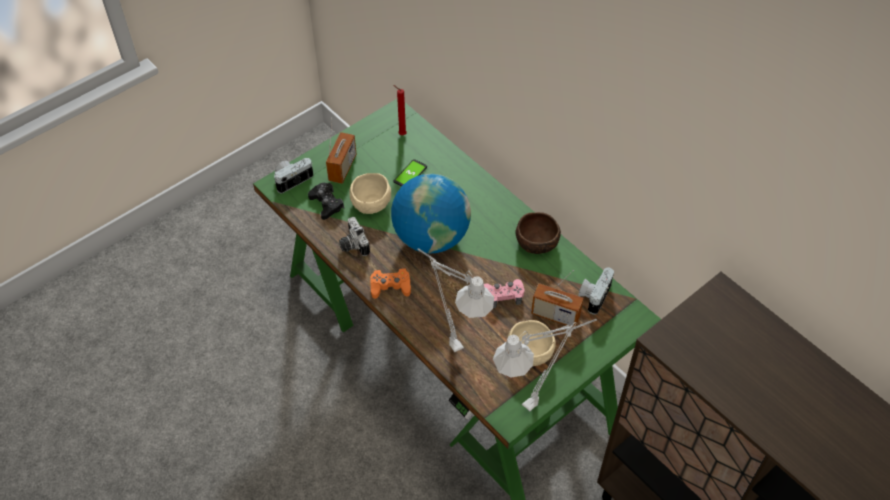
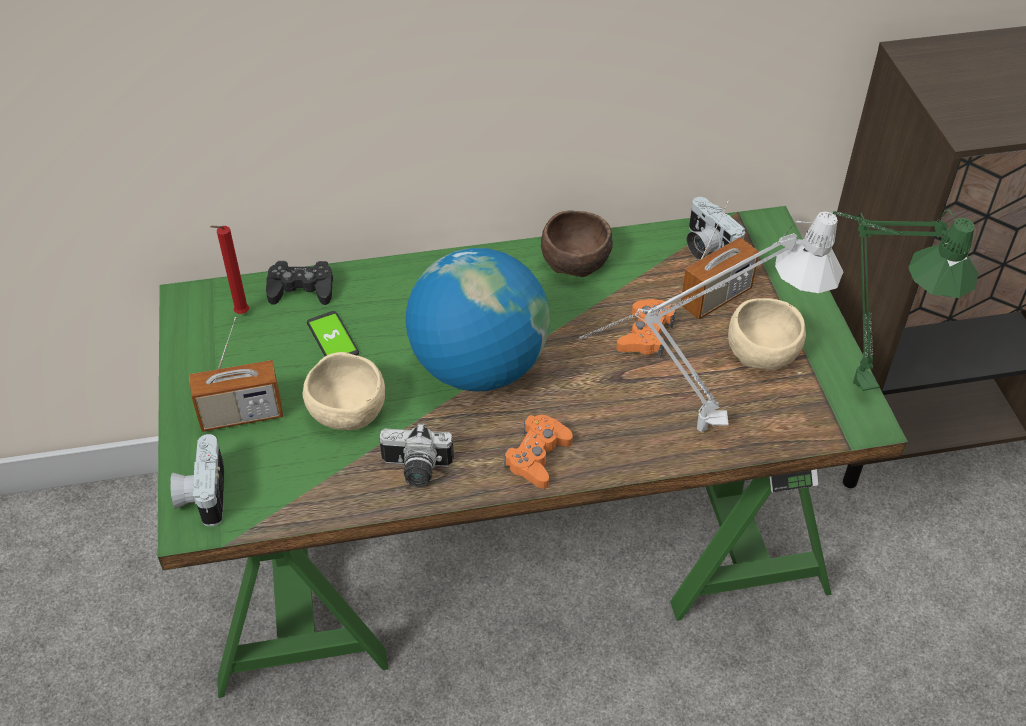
camera: 60 degrees left, 5 degrees down
black game controller [308,183,344,220] -> black game controller moved to [266,261,333,305]
radio [326,118,356,184] -> radio turned 120 degrees clockwise [189,317,283,432]
pink game controller [484,279,524,308] -> orange game controller [616,299,676,358]
grey table lamp [493,319,597,411] -> green table lamp [833,209,979,393]

